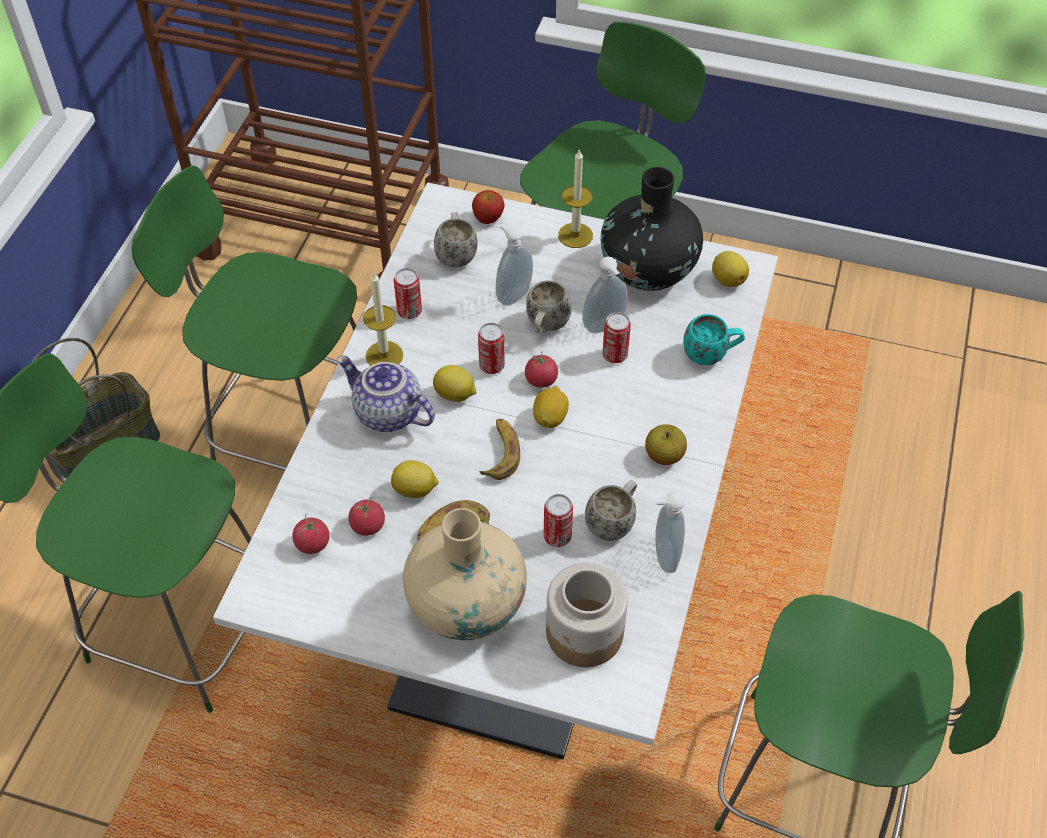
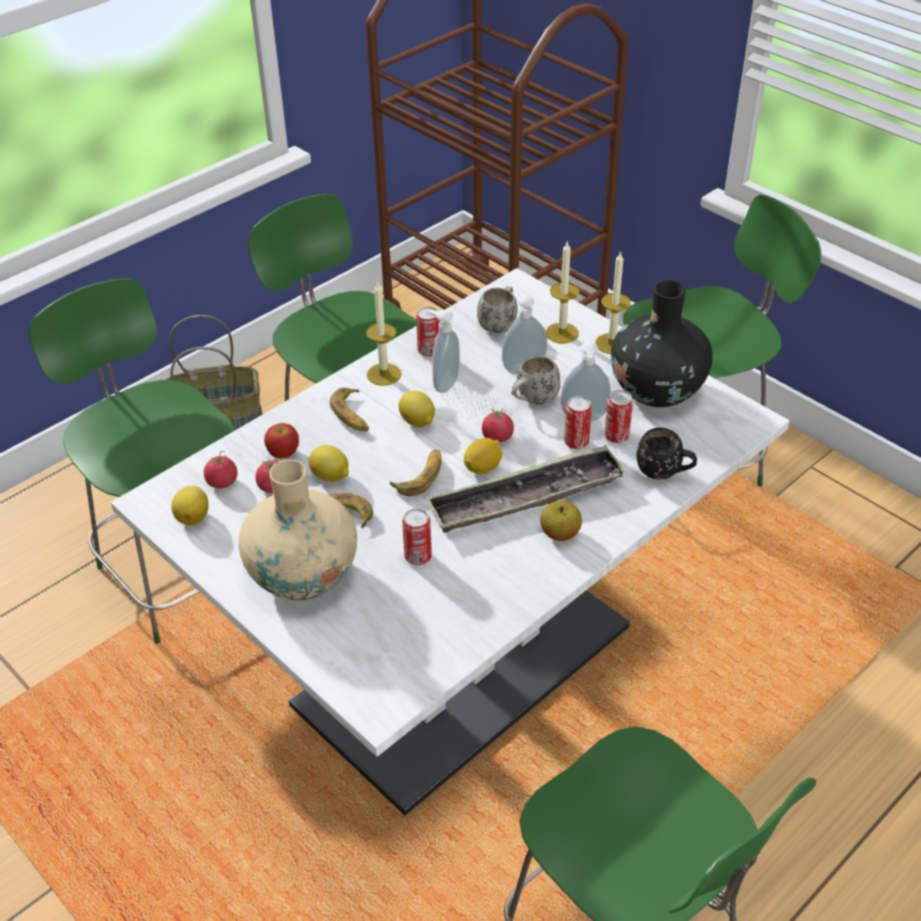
camera: 30 degrees right, 10 degrees down
teapot [337,356,435,432] -> banana [330,388,369,431]
apple [472,190,505,224] -> apple moved to [264,423,299,458]
can [478,323,505,374] -> can moved to [604,390,633,443]
jar [546,563,628,667] -> none
white mug [585,480,637,541] -> none
soap dispenser [655,492,686,573] -> soap dispenser moved to [429,310,460,393]
turquoise mug [683,314,745,365] -> black mug [637,428,697,480]
lemon [712,251,749,287] -> lemon moved to [171,486,208,526]
none -> tray [424,445,627,533]
none -> candle [546,241,579,343]

